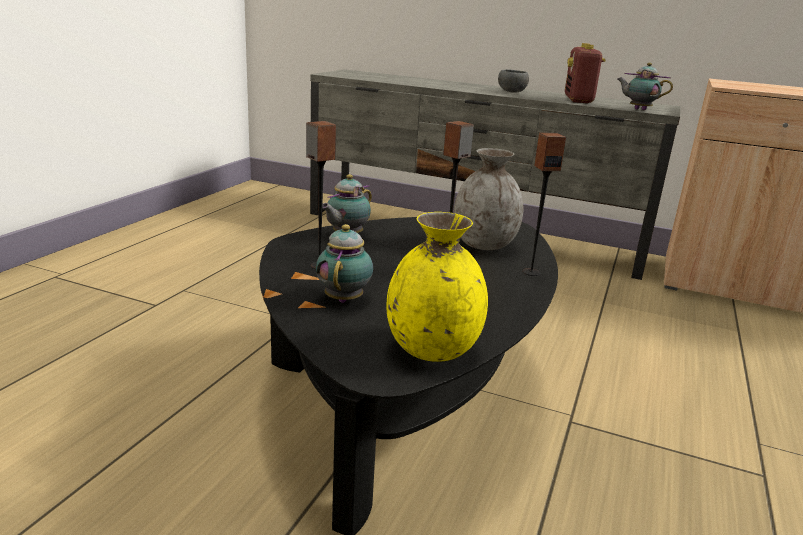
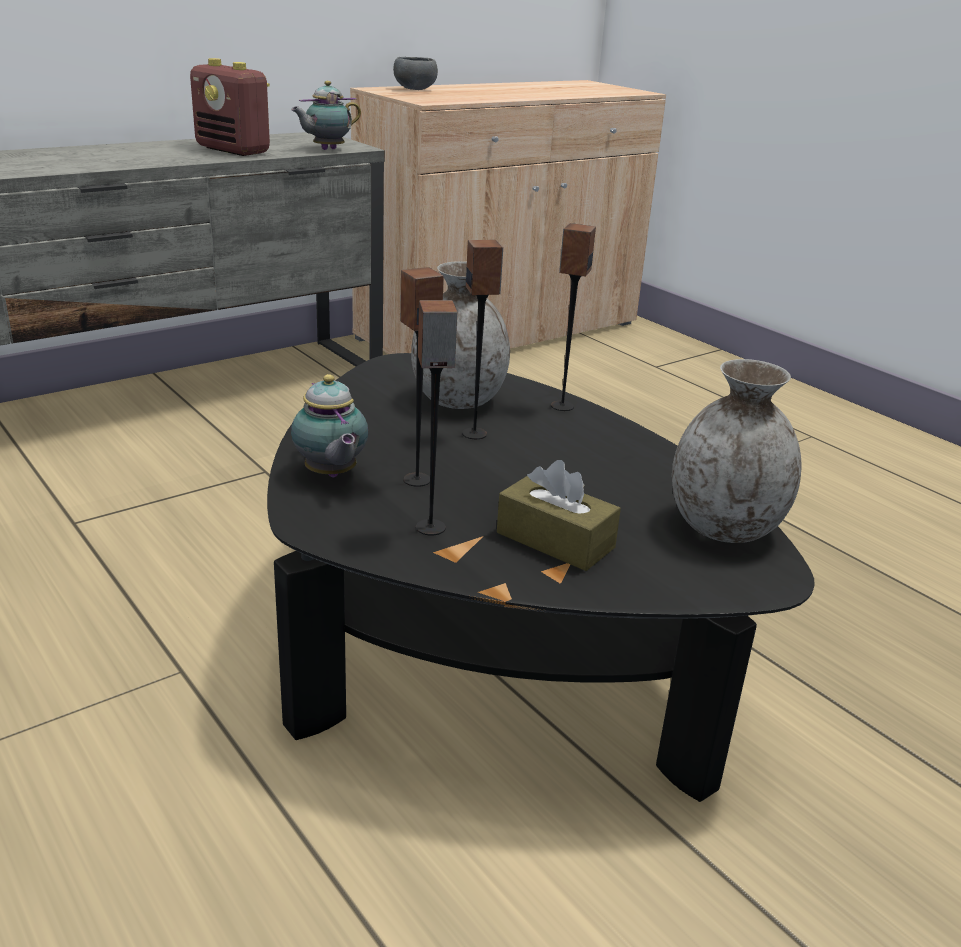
camera: 60 degrees left, 5 degrees up
teapot [316,224,373,303] -> brown tissue box [497,460,621,571]
yellow vase [386,212,488,362] -> grey vase [672,359,801,543]
grey bowl [498,69,529,93] -> grey bowl moved to [393,57,438,90]
none -> speaker [400,267,444,487]

